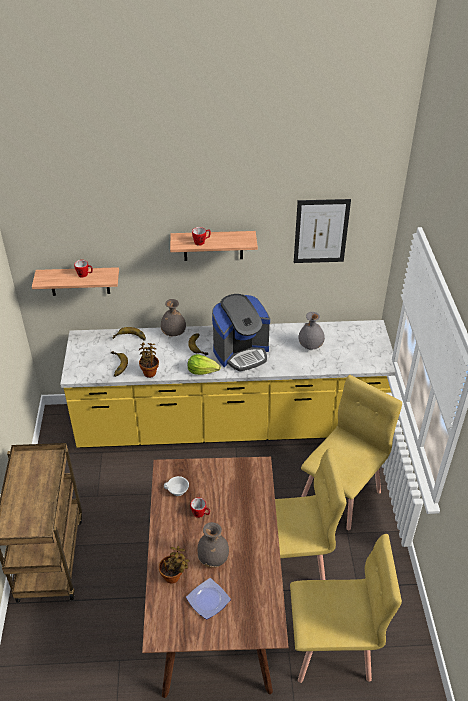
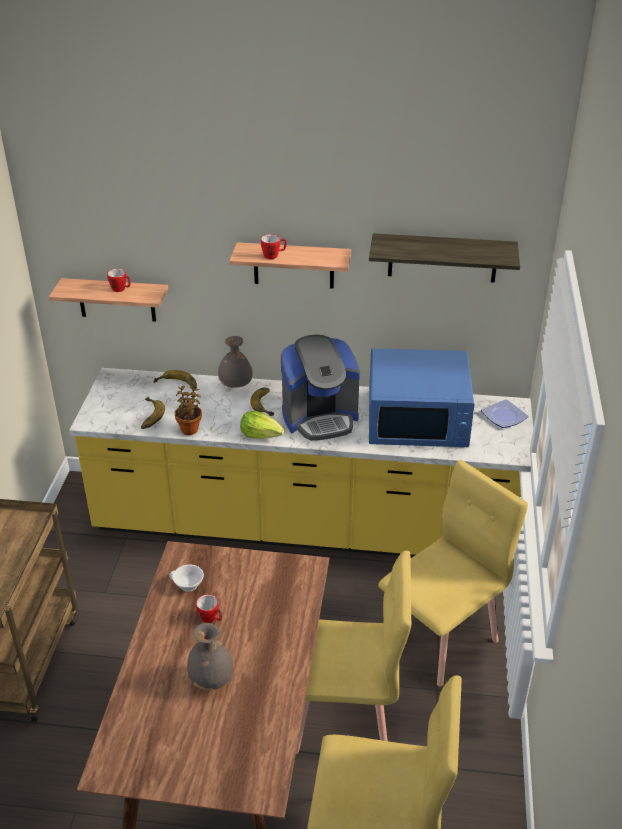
camera: 10 degrees right, 5 degrees down
potted plant [159,546,190,584] -> none
plate [186,578,231,619] -> plate moved to [481,399,529,428]
picture [294,199,351,263] -> shelf [369,233,520,283]
grey vase [299,312,325,349] -> blue microwave [369,348,474,447]

